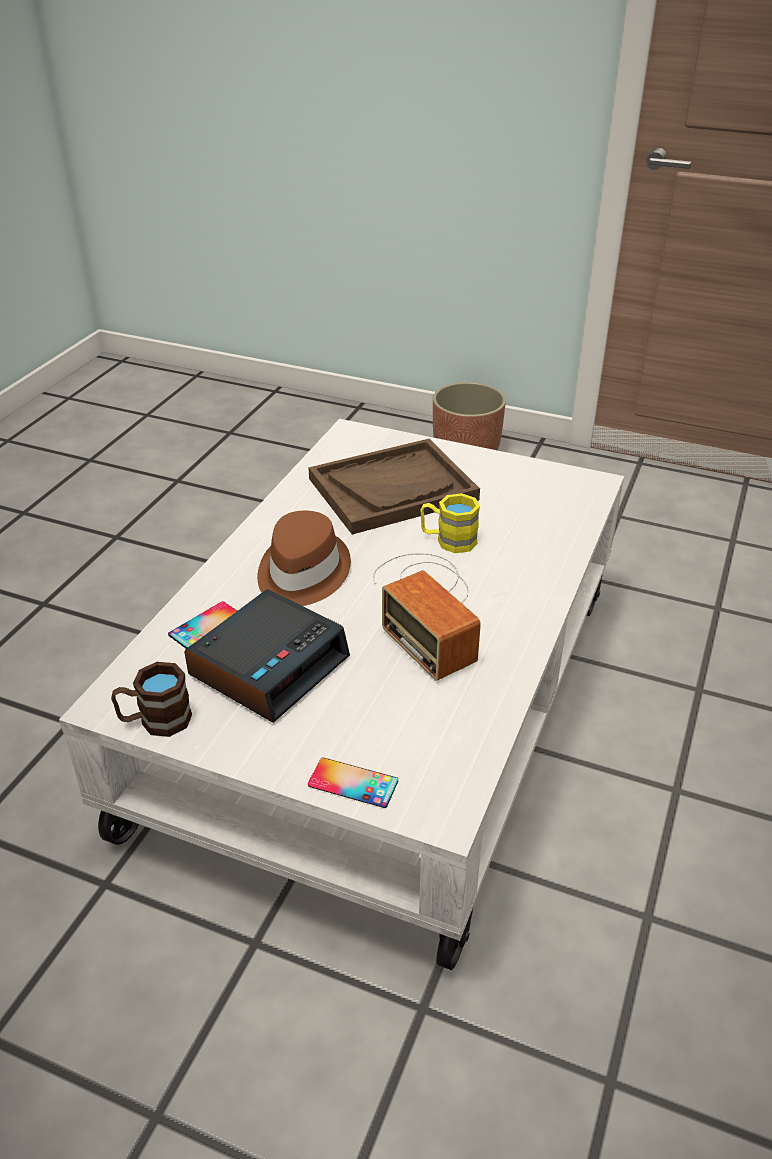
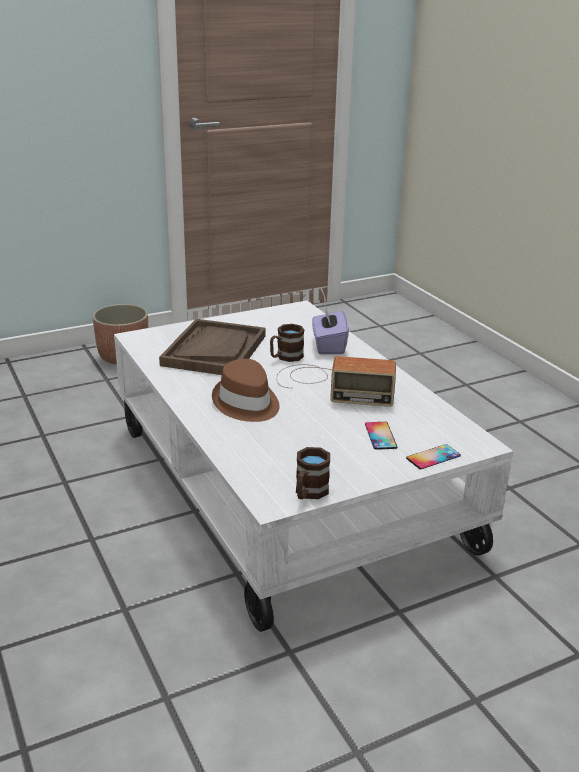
camera: 50 degrees left, 10 degrees down
phone [168,601,237,649] -> phone moved to [365,422,398,450]
alarm clock [184,589,350,723] -> none
yellow mug [420,493,480,553] -> brown mug [270,324,304,362]
none -> purple tissue box [312,305,349,354]

